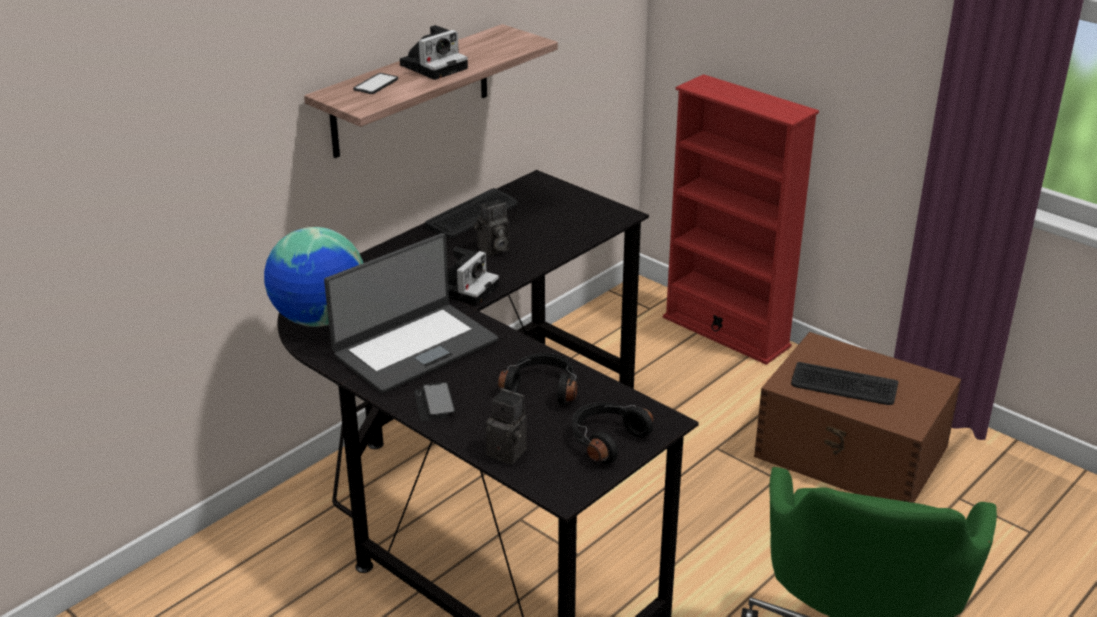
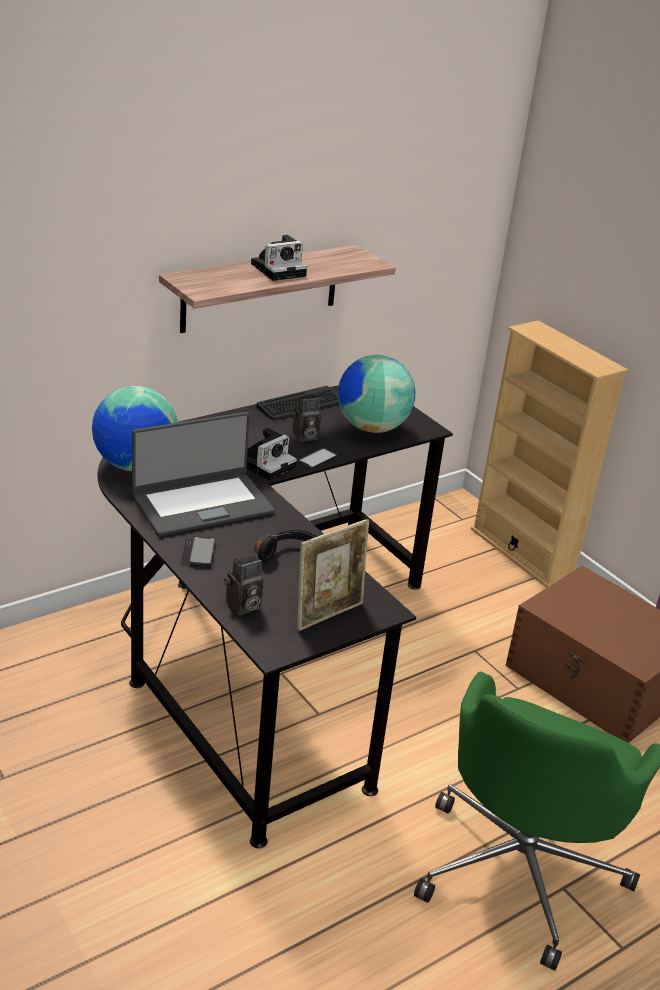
camera: 10 degrees right, 0 degrees up
phone [353,73,398,94] -> phone moved to [298,448,338,469]
camera [486,388,527,465] -> camera turned 105 degrees clockwise [224,554,263,615]
black headphones [572,403,653,464] -> picture frame [297,519,369,631]
red bookcase [663,74,819,365] -> beige bookcase [471,320,628,588]
keyboard [791,362,898,405] -> none
none -> globe [338,355,415,433]

